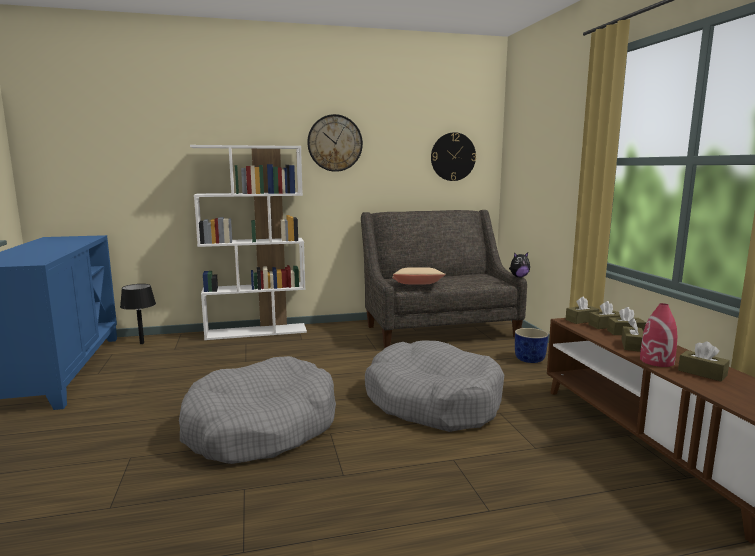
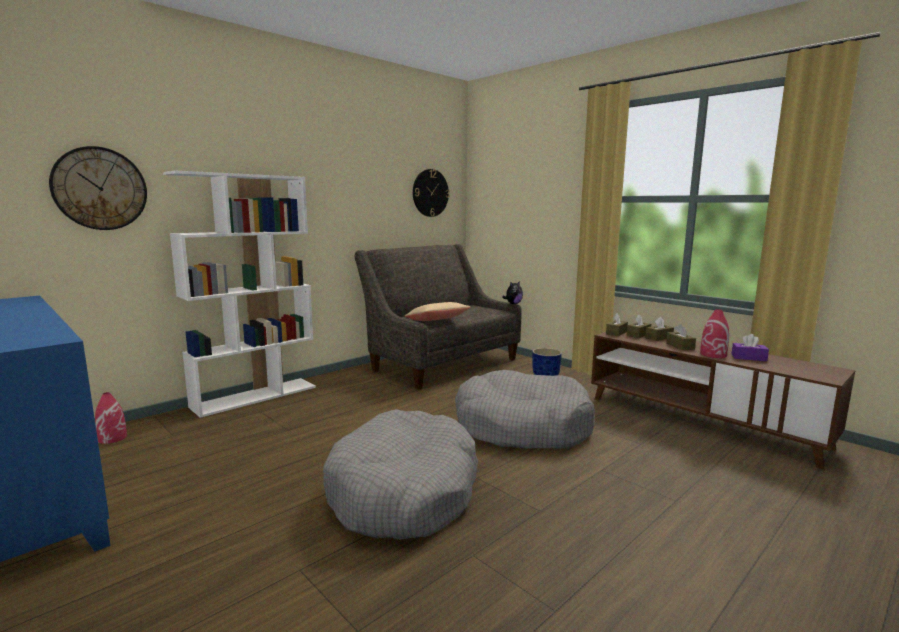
camera: 30 degrees left, 0 degrees up
black table lamp [120,284,156,344] -> red vase [95,392,127,444]
wall clock [307,114,363,172] -> wall clock moved to [49,146,147,230]
brown tissue box [678,341,730,381] -> purple tissue box [731,334,769,361]

